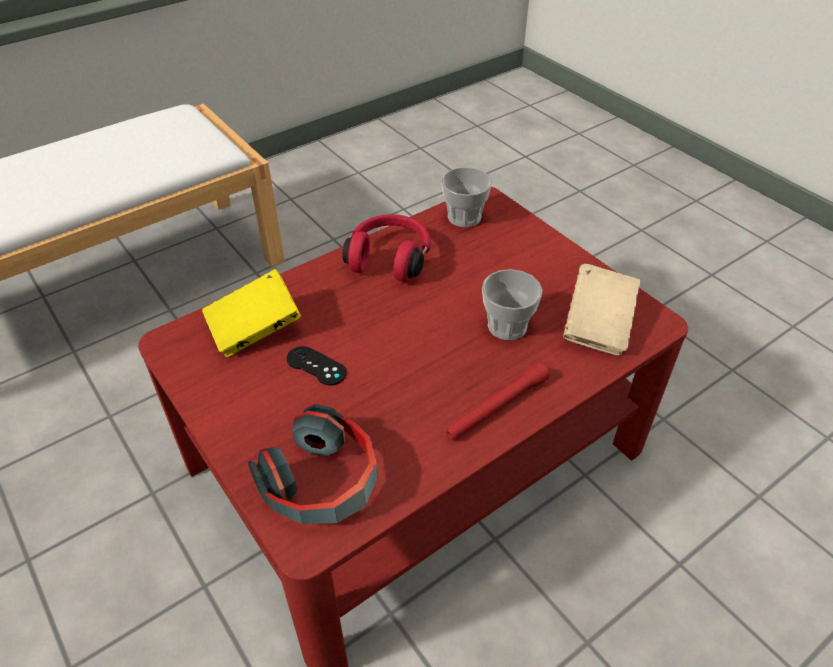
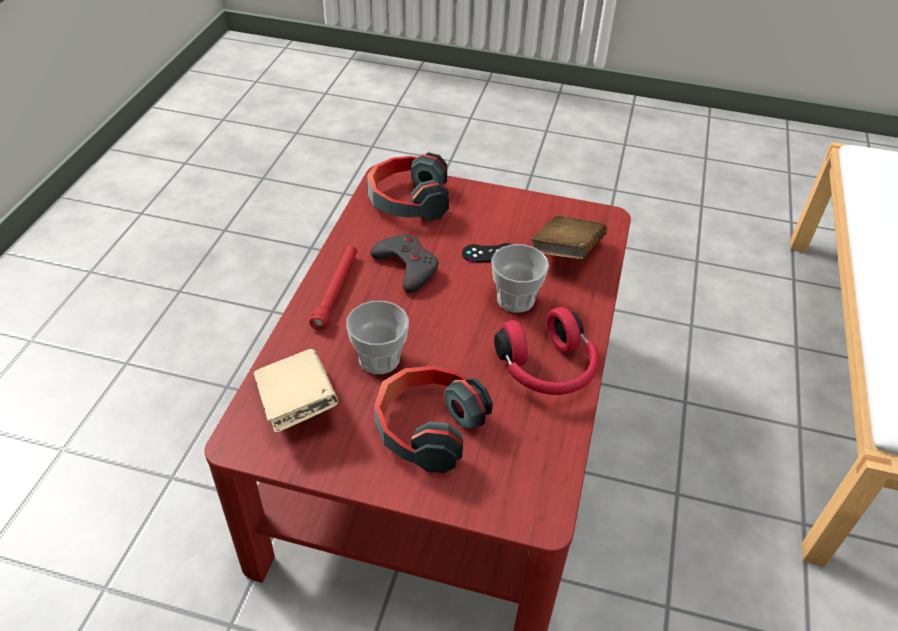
camera: 140 degrees right, 0 degrees up
yellow book [202,269,301,357] -> brown book [531,216,607,259]
cup [441,167,492,227] -> cup moved to [491,244,549,313]
none -> grey game controller [370,234,439,293]
none -> headphones [374,366,493,473]

